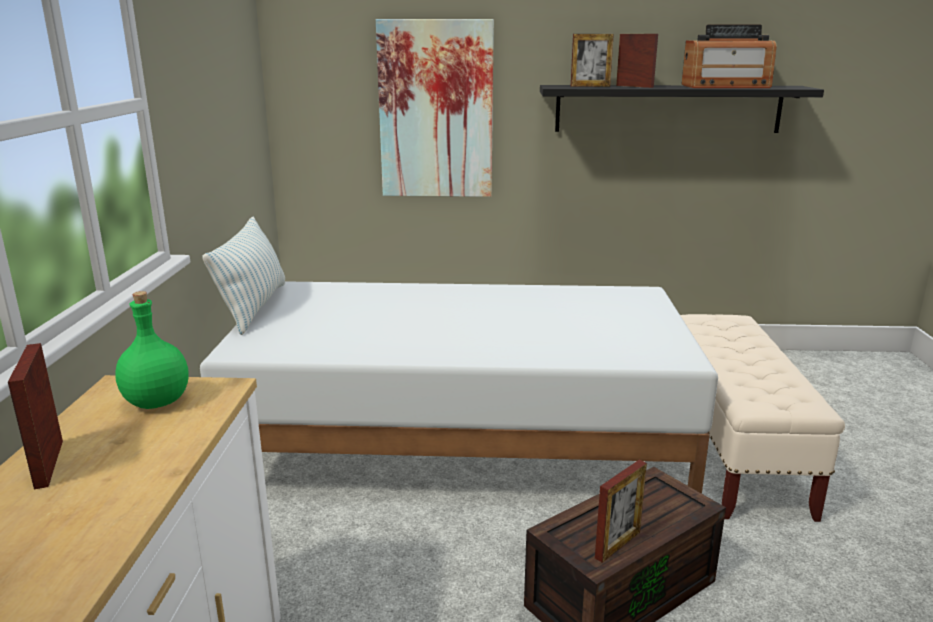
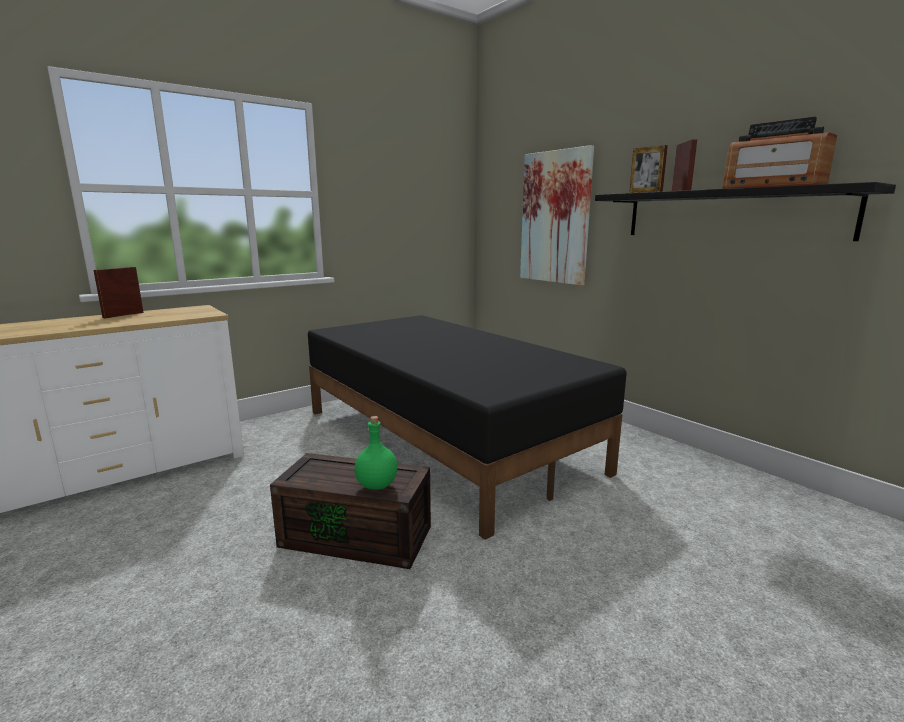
camera: 50 degrees right, 5 degrees down
green bottle [115,291,189,409] -> green bottle moved to [355,416,397,490]
white bed [200,281,718,494] -> black bed [308,315,627,540]
pillow [202,217,285,335] -> none
picture frame [595,460,647,563] -> none
beige bench [680,314,845,522] -> none

